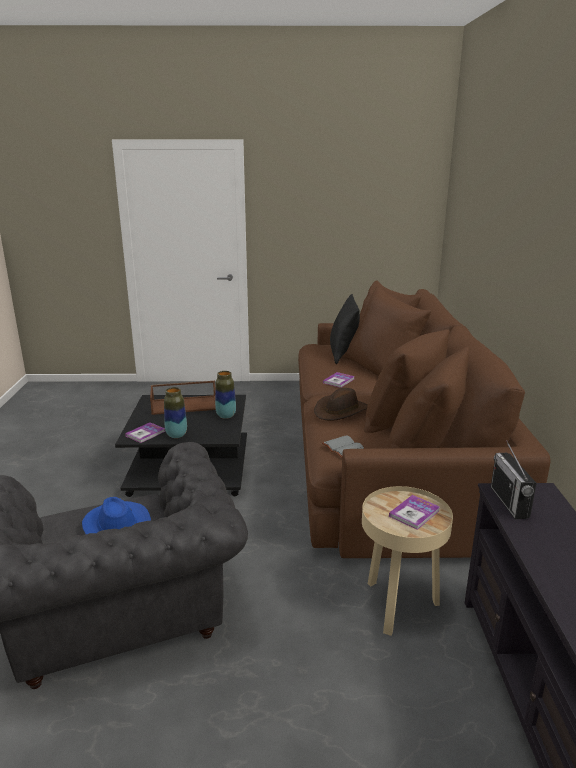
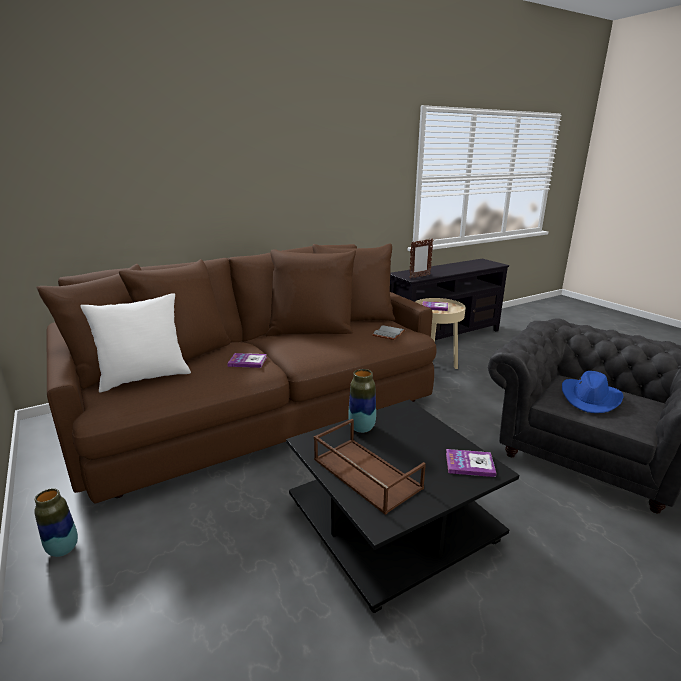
camera: 120 degrees left, 0 degrees up
vase [164,387,187,438] -> vase moved to [34,488,78,557]
brown hat [314,388,368,421] -> none
black pillow [330,294,360,364] -> white pillow [81,293,191,393]
radio [491,440,537,519] -> picture frame [410,239,433,279]

